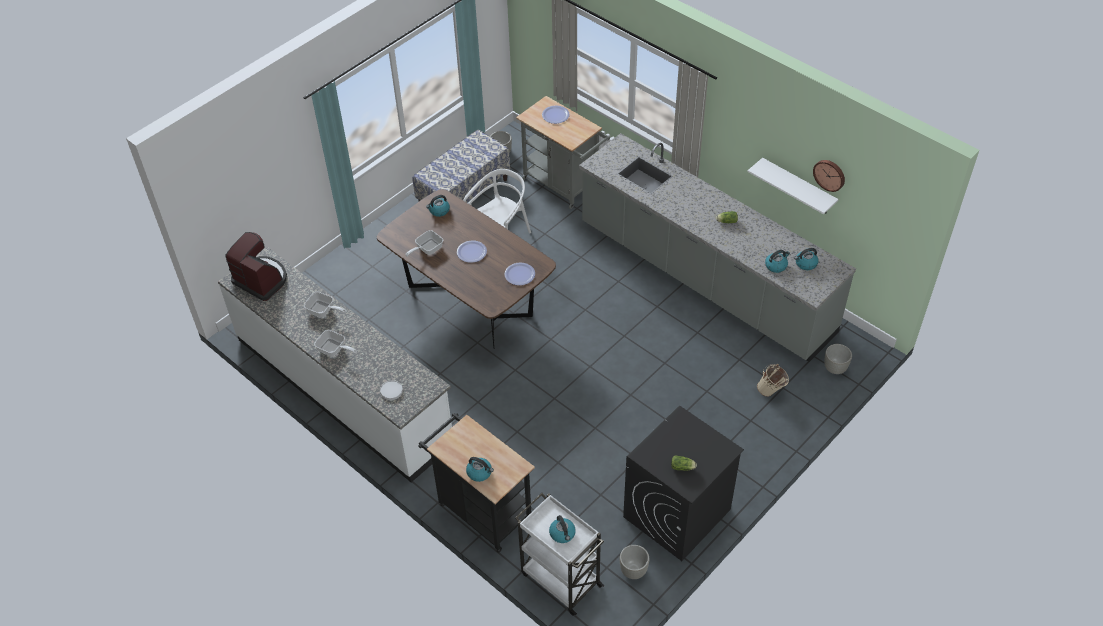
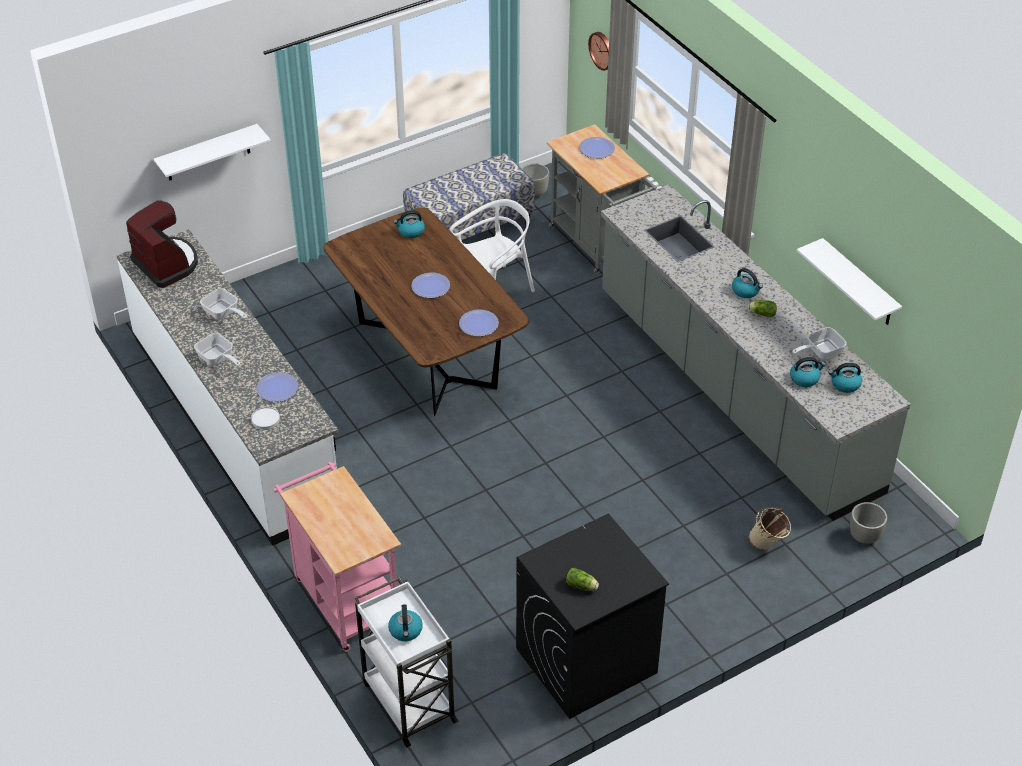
camera: 15 degrees right, 5 degrees down
frying pan [405,230,443,257] -> frying pan moved to [793,327,847,359]
black cart [418,413,535,553] -> pink cart [273,461,401,652]
kettle [466,457,494,482] -> kettle moved to [732,268,763,298]
grey planter [620,545,649,579] -> none
wall clock [813,160,845,192] -> wall clock moved to [588,32,609,71]
none -> white shelf [154,124,271,181]
none -> plate [256,372,298,402]

